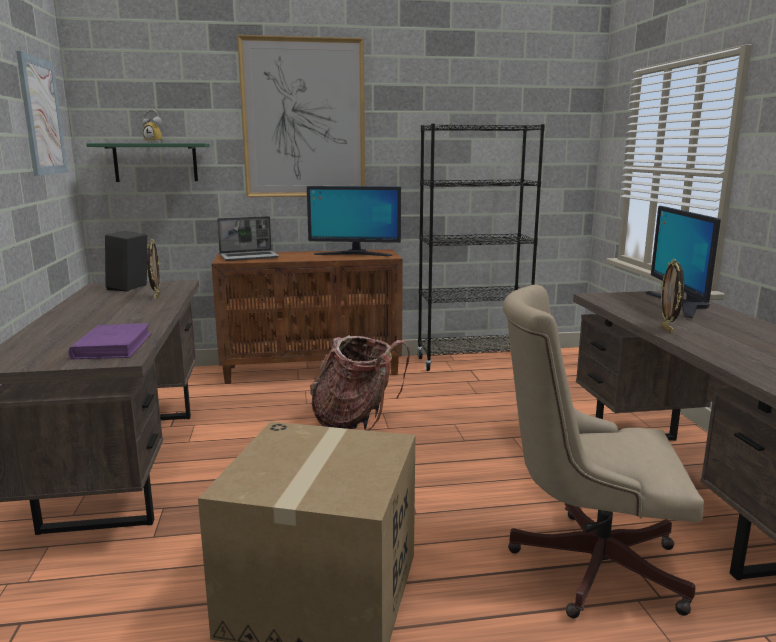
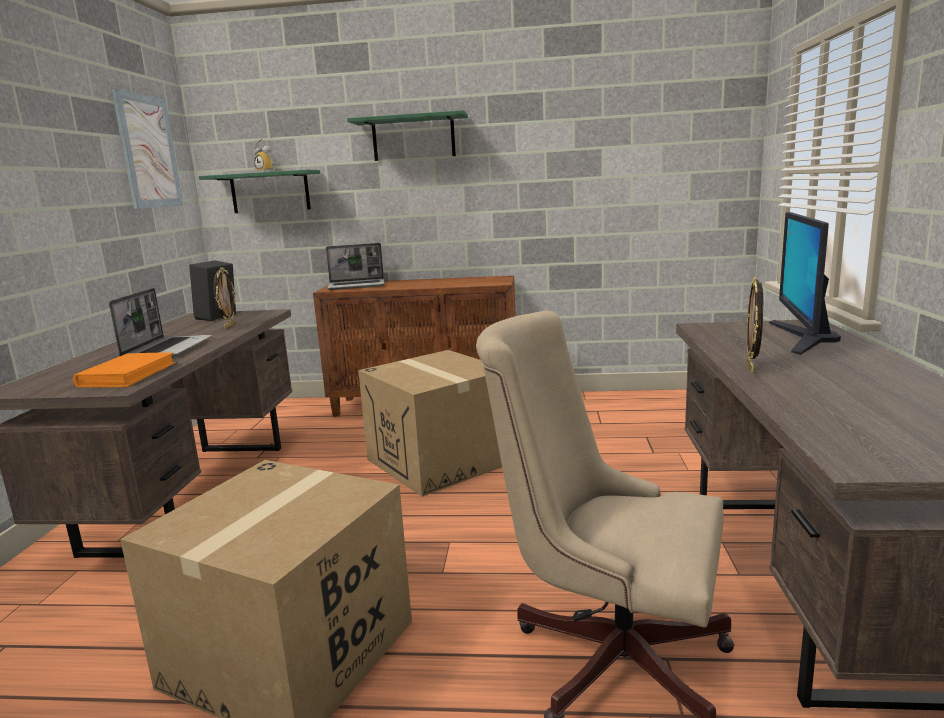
camera: 15 degrees right, 0 degrees up
purple book [69,323,152,359] -> orange book [73,352,177,387]
picture [237,35,365,197] -> green shelf [347,110,468,161]
monitor [307,186,401,256] -> none
backpack [310,335,410,431] -> cardboard box [358,350,502,497]
black bookcase [417,123,545,371] -> none
none -> laptop [109,288,212,357]

